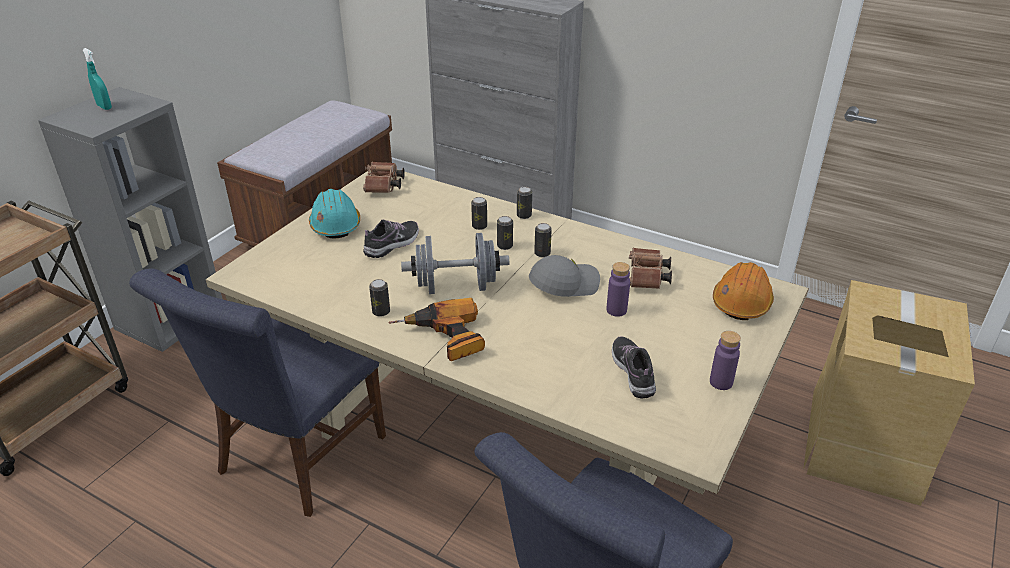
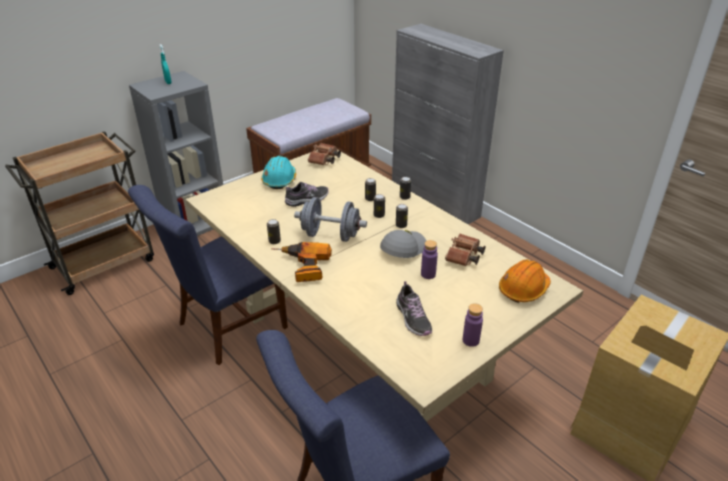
camera: 20 degrees right, 0 degrees up
grey cap [529,255,600,297] -> grey cap turned 45 degrees counterclockwise [380,230,426,258]
shoe [612,337,656,399] -> shoe turned 150 degrees clockwise [396,281,432,336]

